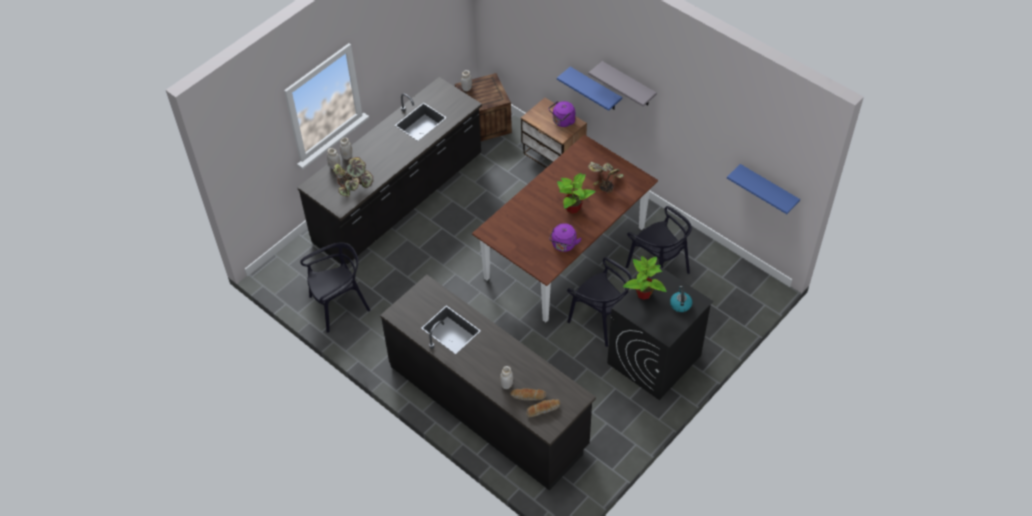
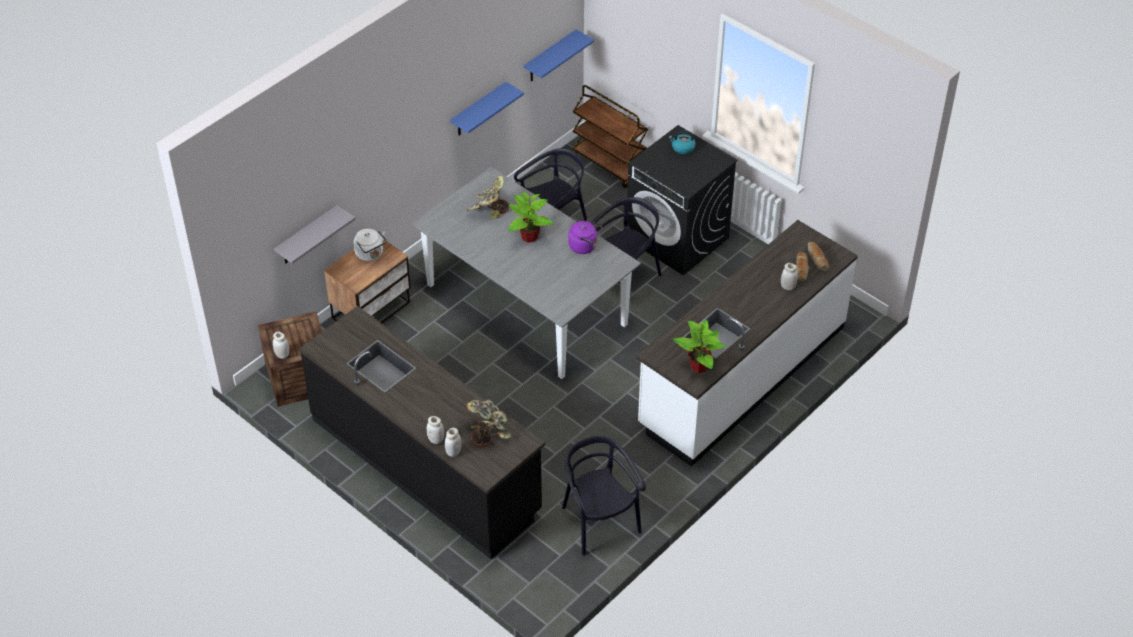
camera: 90 degrees left, 5 degrees down
black counter [380,275,596,490] -> white counter [636,220,858,467]
brown dining table [472,135,658,322] -> grey dining table [412,167,641,379]
purple kettle [548,101,575,127] -> white kettle [354,229,387,261]
blue shelf [557,67,622,111] -> blue shelf moved to [450,82,524,135]
grey shelf [588,61,657,106] -> grey shelf moved to [274,205,355,264]
potted plant [623,256,667,300] -> potted plant moved to [673,320,725,373]
none -> brown cart [572,85,648,188]

